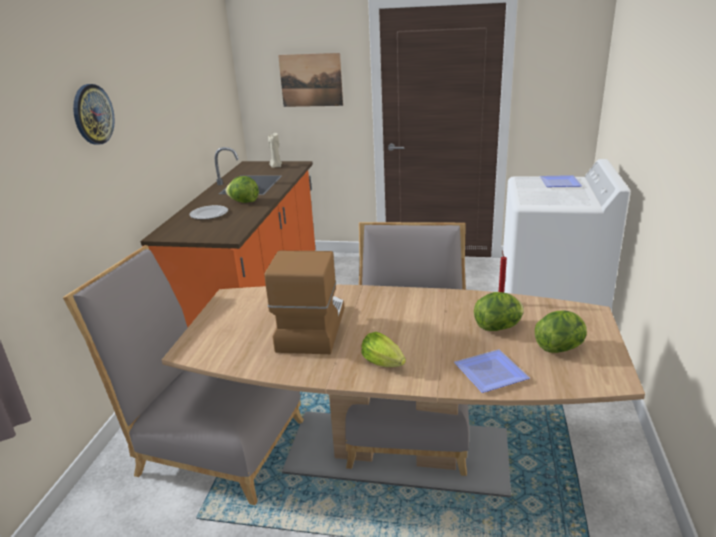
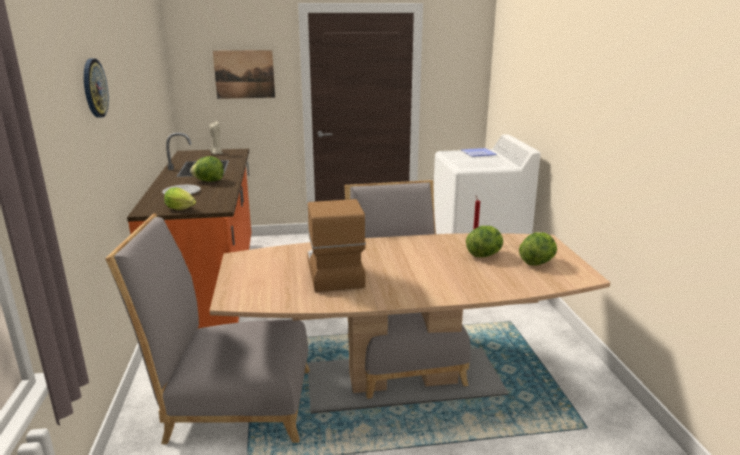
camera: 20 degrees left, 5 degrees down
lettuce [361,332,406,367] -> lettuce moved to [164,187,196,210]
plate [454,349,530,393] -> none

